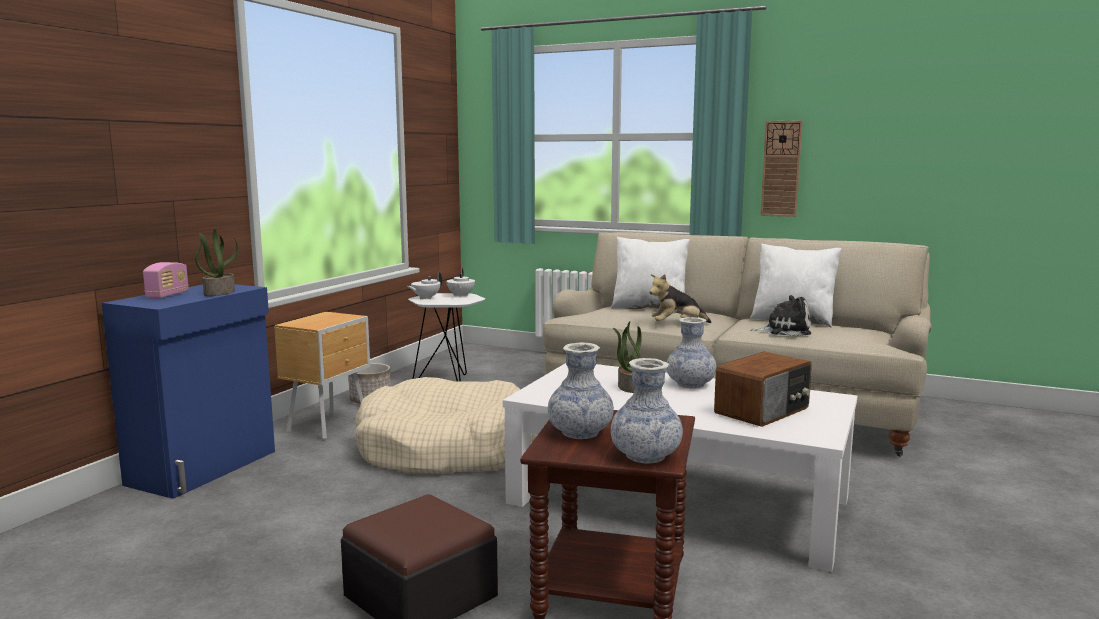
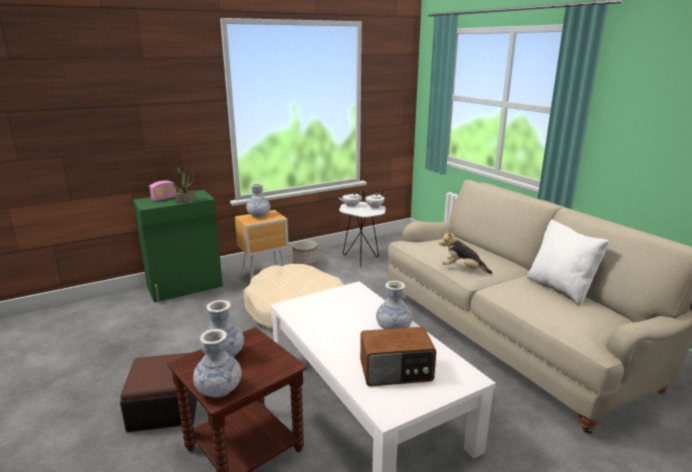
camera: 35 degrees right, 10 degrees up
blue cabinet [102,284,275,499] -> green cabinet [133,190,223,302]
white pillow [610,237,690,311] -> none
potted plant [613,321,642,393] -> none
plush toy [750,295,811,336] -> none
wall clock [761,120,802,217] -> none
none -> vase [246,183,270,218]

